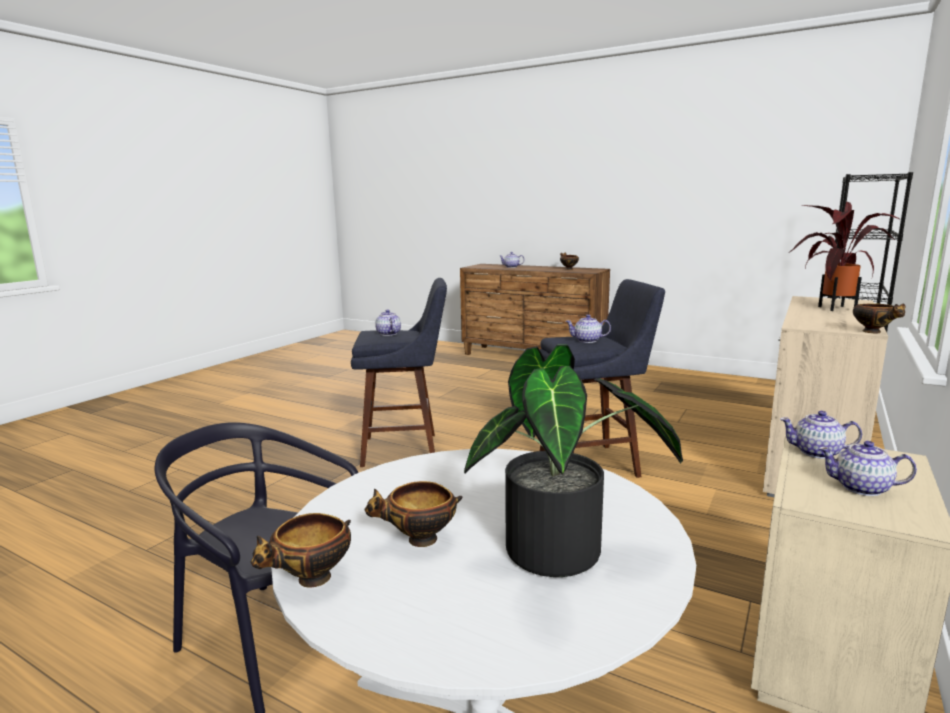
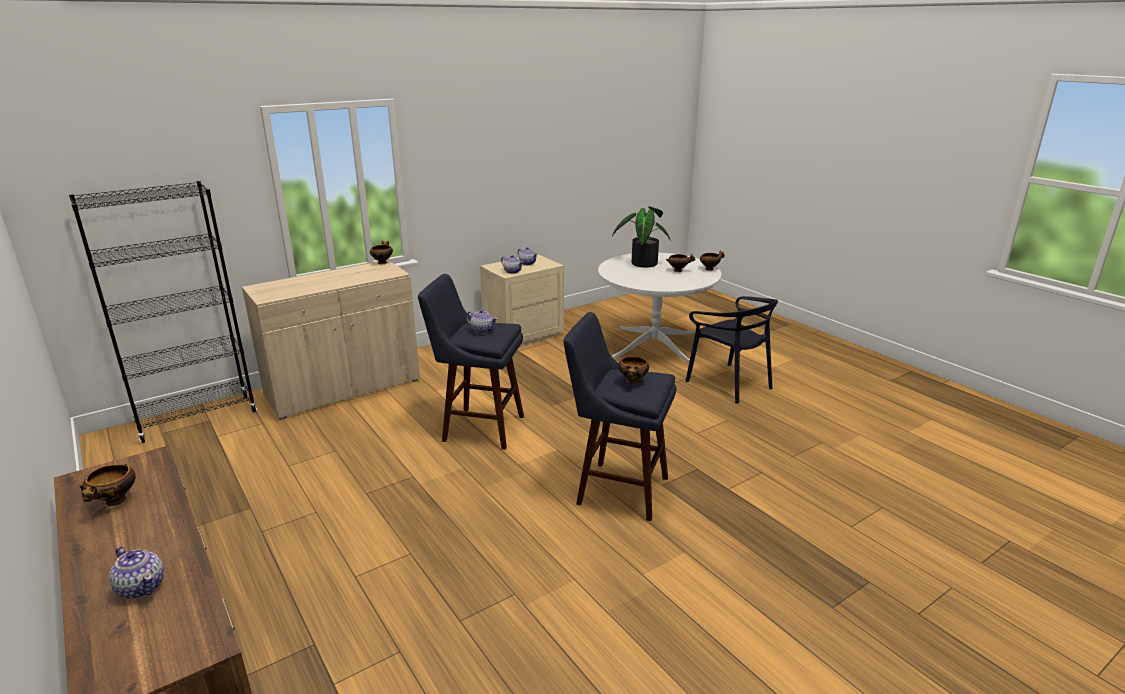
camera: 155 degrees left, 10 degrees up
teapot [375,310,401,336] -> bowl [618,357,649,384]
potted plant [789,202,901,311] -> none

